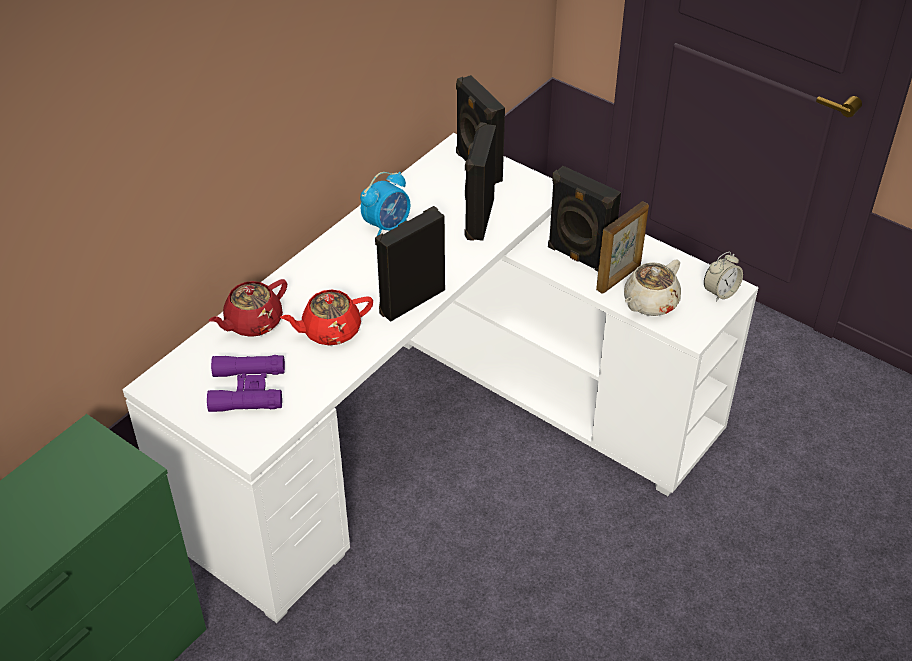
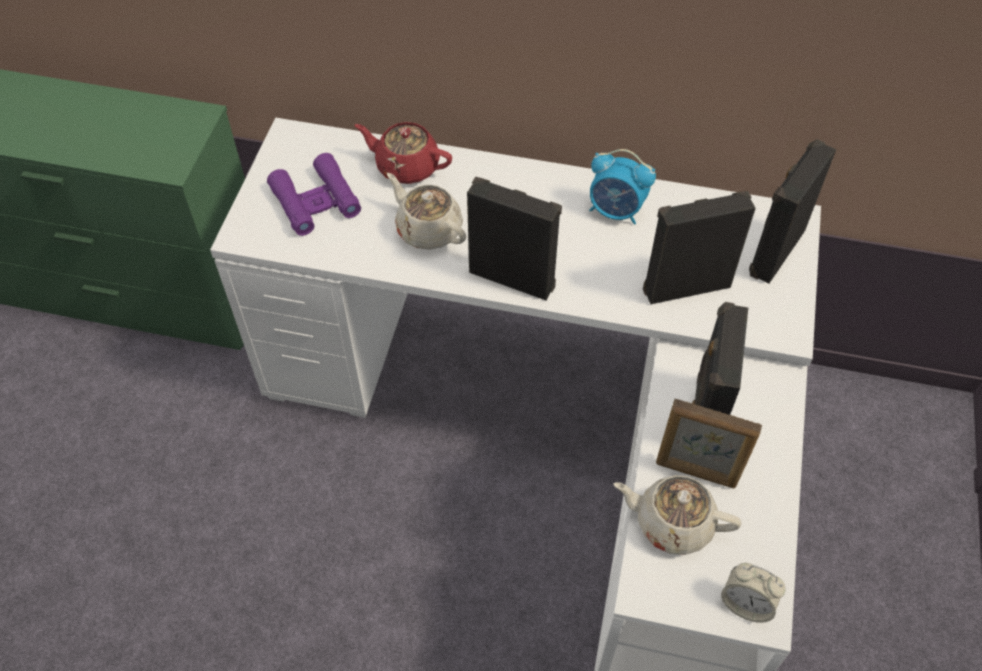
camera: 65 degrees right, 10 degrees up
red teapot [280,290,373,346] -> beige teapot [387,173,467,250]

